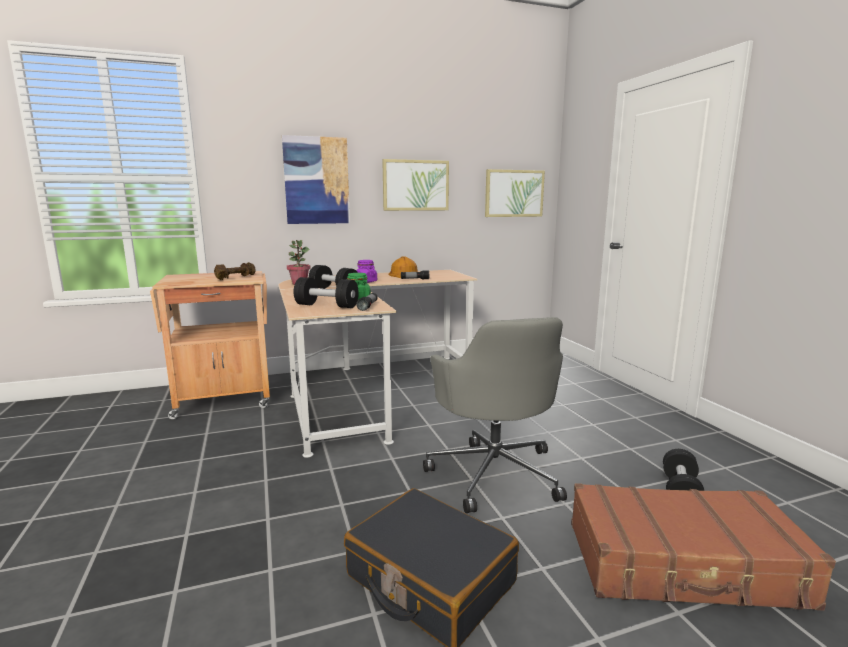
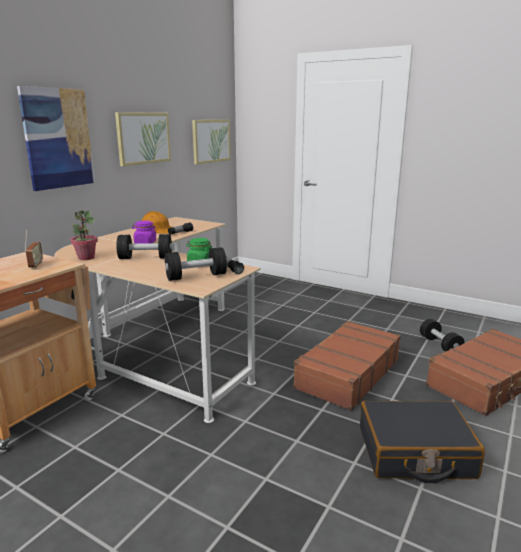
camera: 40 degrees left, 5 degrees up
brown dumbbell [214,262,255,280] -> radio [25,229,43,269]
grey office chair [423,317,567,513] -> brown suitcase [293,321,401,411]

